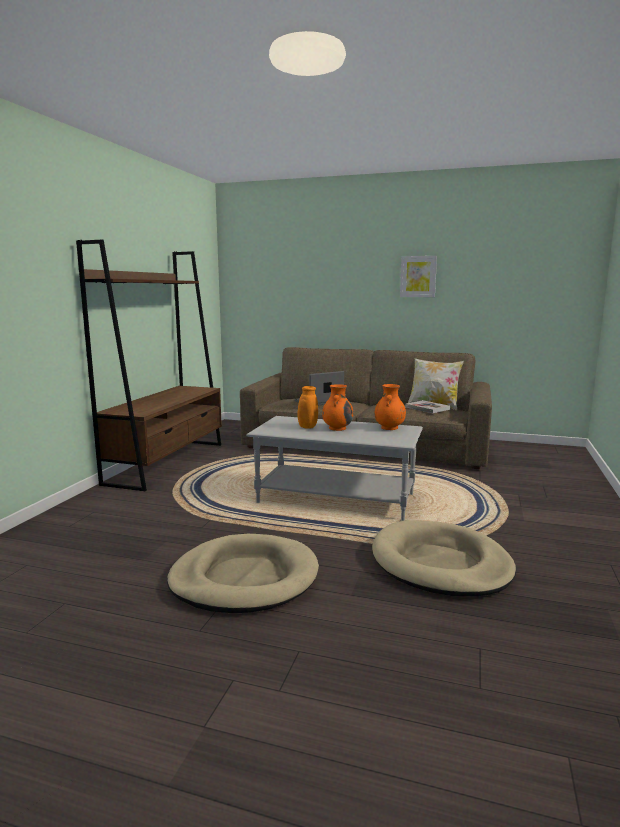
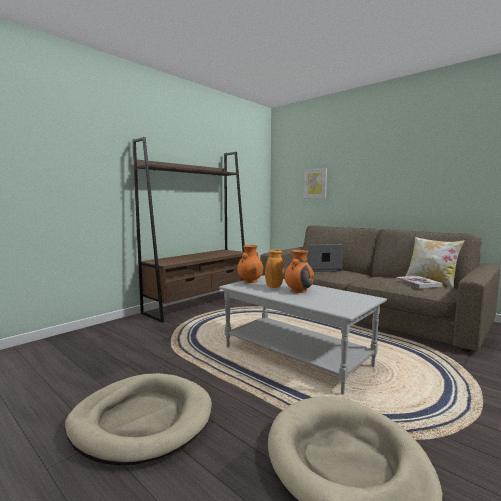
camera: 25 degrees right, 5 degrees down
orange vase [374,384,406,430] -> orange vase moved to [237,245,263,283]
picture [400,256,437,297] -> picture moved to [304,168,327,198]

